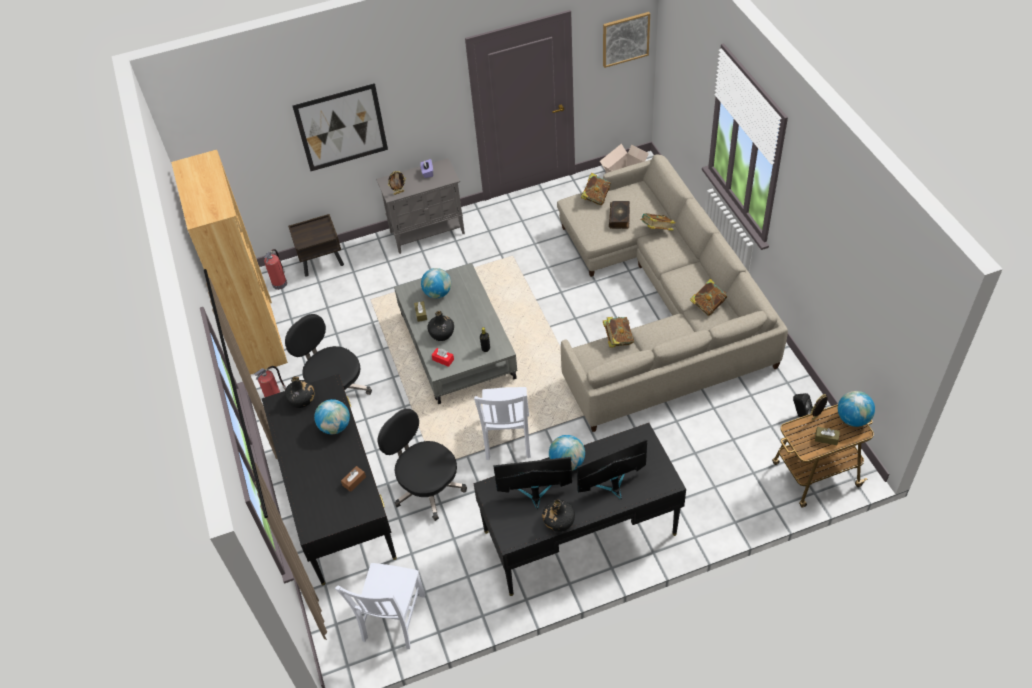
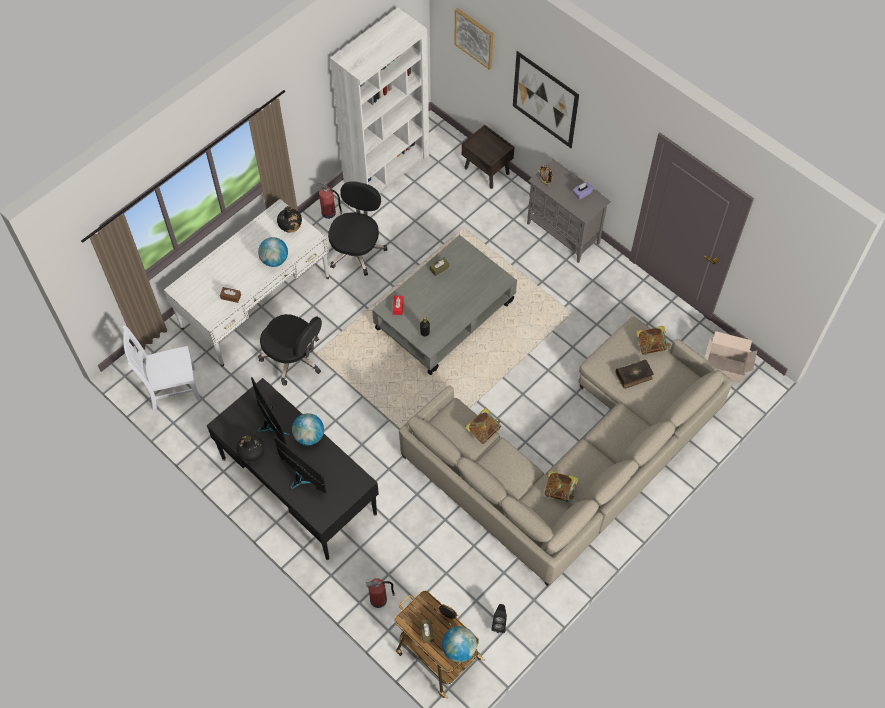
camera: 60 degrees right, 10 degrees up
brown bookcase [171,150,288,375] -> white bookcase [330,8,429,194]
black desk [262,374,397,585] -> white desk [164,199,329,367]
fire extinguisher [264,249,287,290] -> fire extinguisher moved to [366,578,395,608]
black office chair [378,409,467,521] -> black office chair turned 105 degrees clockwise [258,314,322,386]
globe [421,268,451,298] -> none
black bottle [427,311,454,341] -> none
white chair [474,387,531,460] -> none
picture [603,12,650,68] -> picture moved to [454,8,493,70]
book [640,213,676,231] -> none

